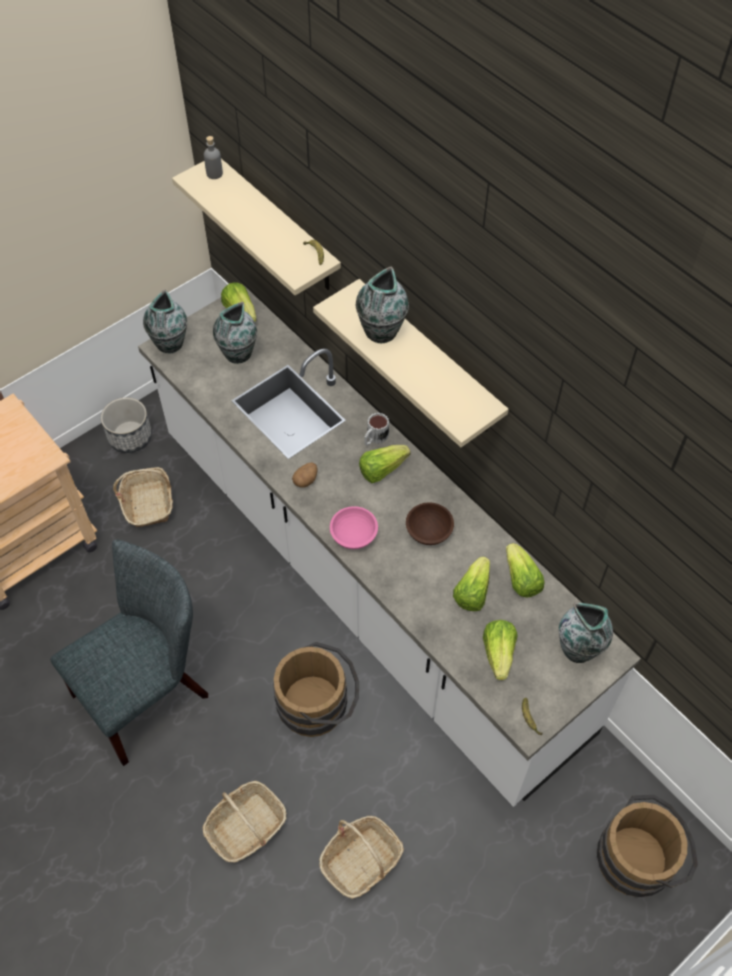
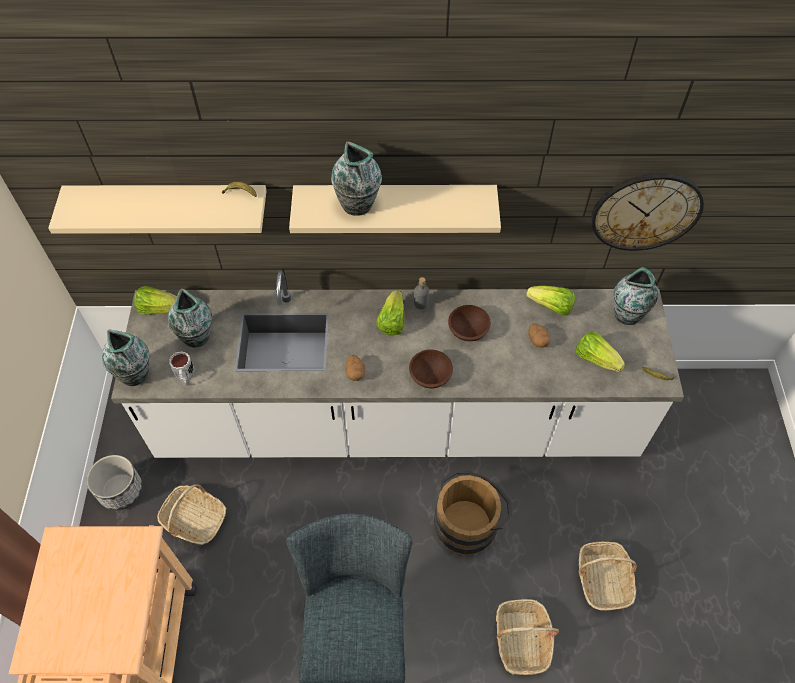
camera: 50 degrees left, 0 degrees up
grey bottle [204,136,223,179] -> grey bottle moved to [414,277,429,309]
pink bowl [330,506,378,549] -> brown bowl [409,350,453,388]
mug [365,413,389,446] -> mug moved to [169,351,194,386]
lettuce [453,556,490,611] -> potato [528,323,551,348]
brown bucket [597,795,698,897] -> none
none -> wall clock [591,173,704,251]

